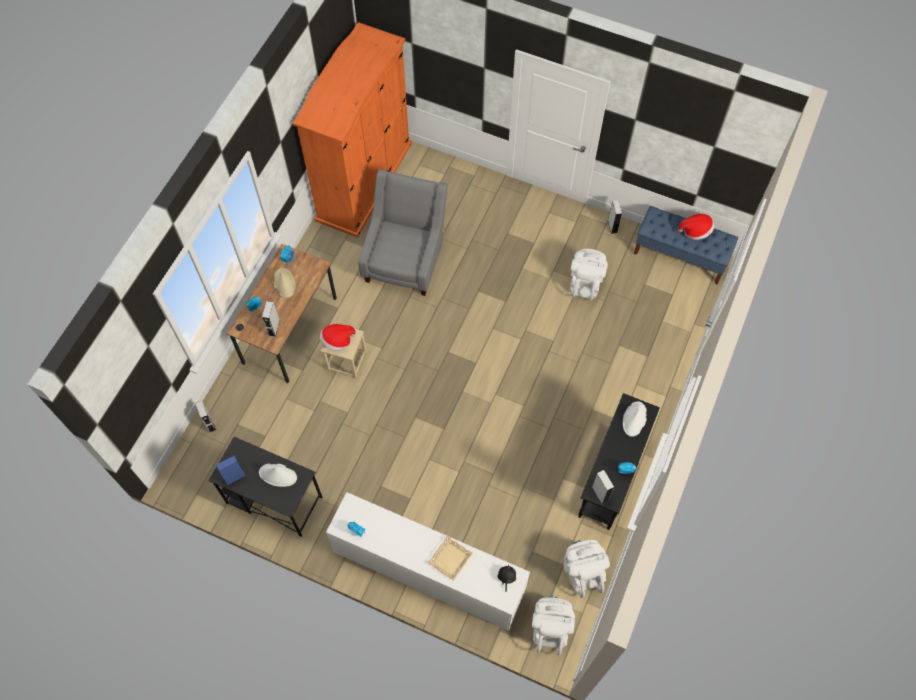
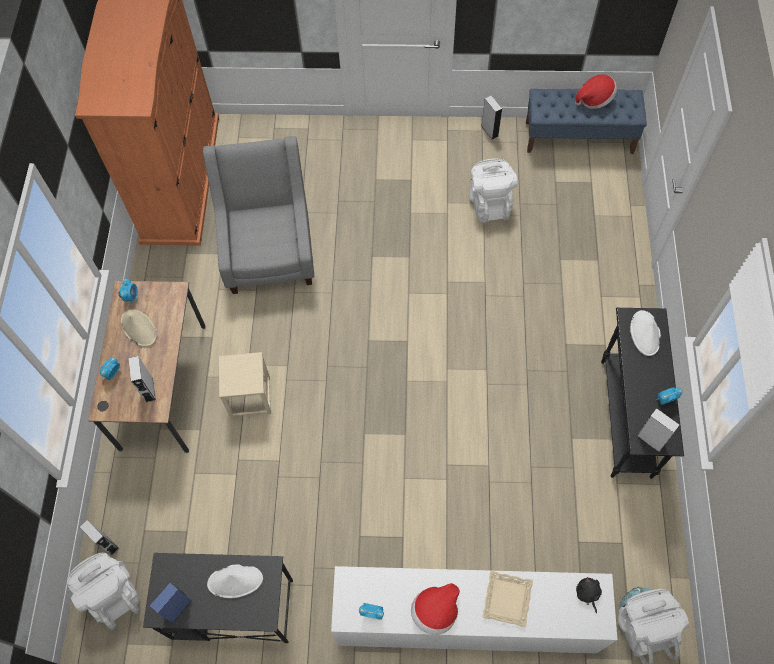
camera: 20 degrees left, 0 degrees up
hat [320,324,356,351] -> hat moved to [411,583,460,635]
white backpack [563,540,610,598] -> white backpack moved to [67,553,140,630]

